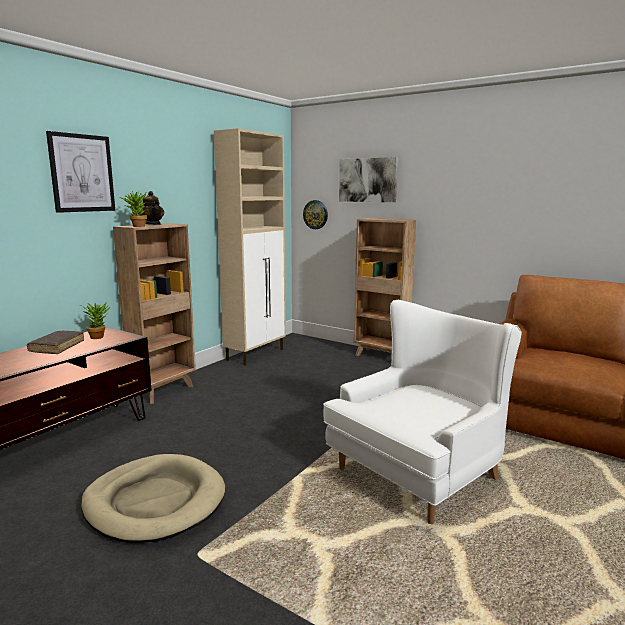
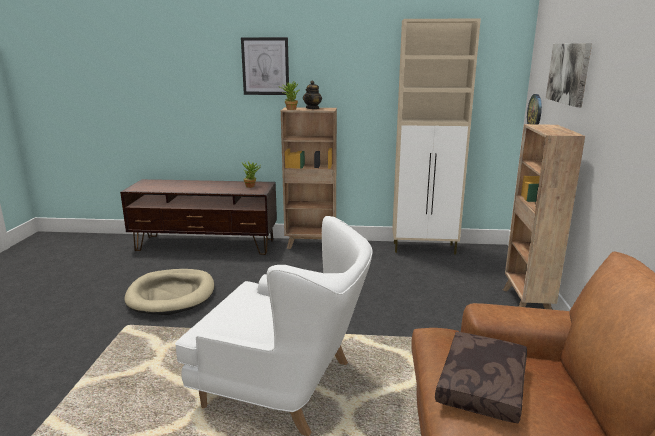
camera: 60 degrees right, 5 degrees up
brown book [27,331,84,354] -> none
none -> brown pillow [435,332,527,423]

